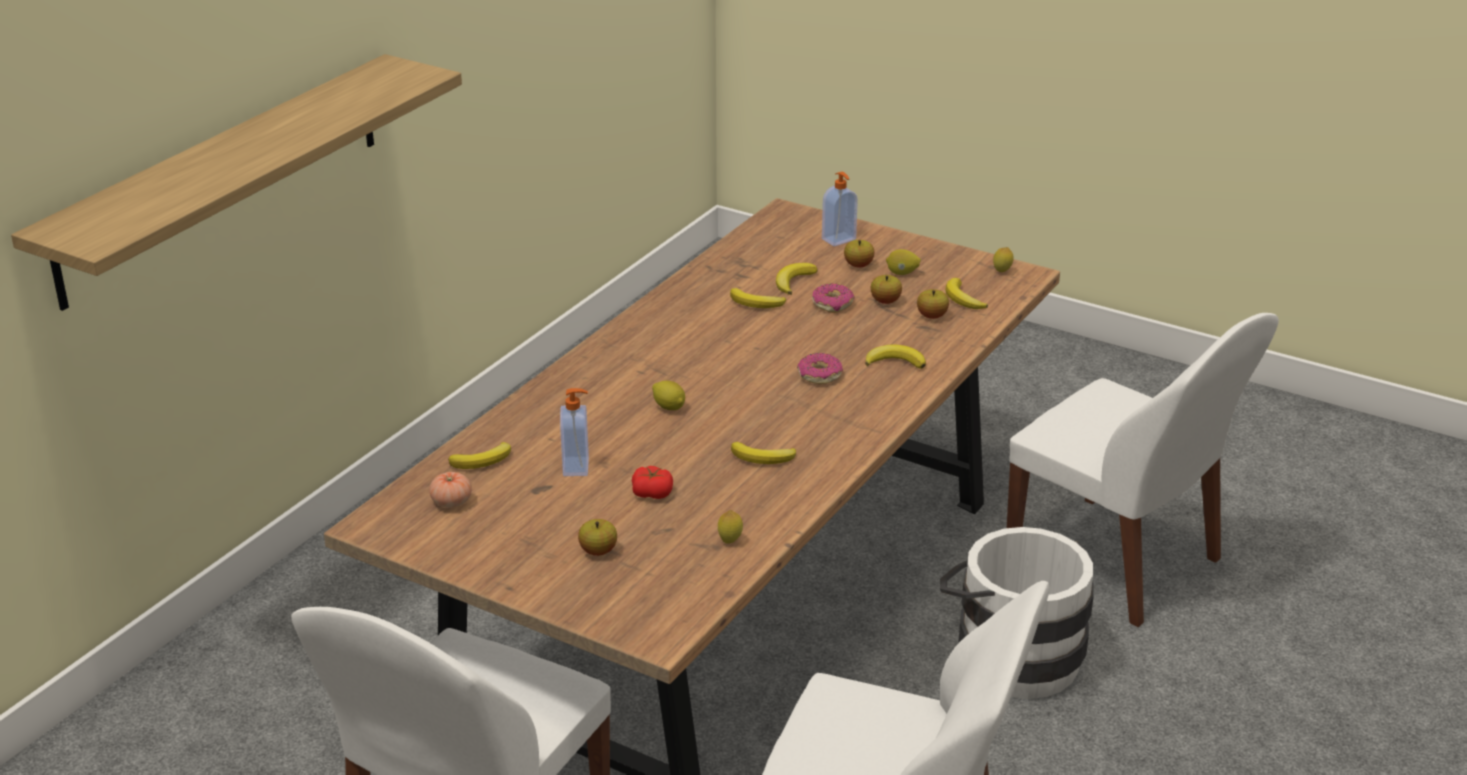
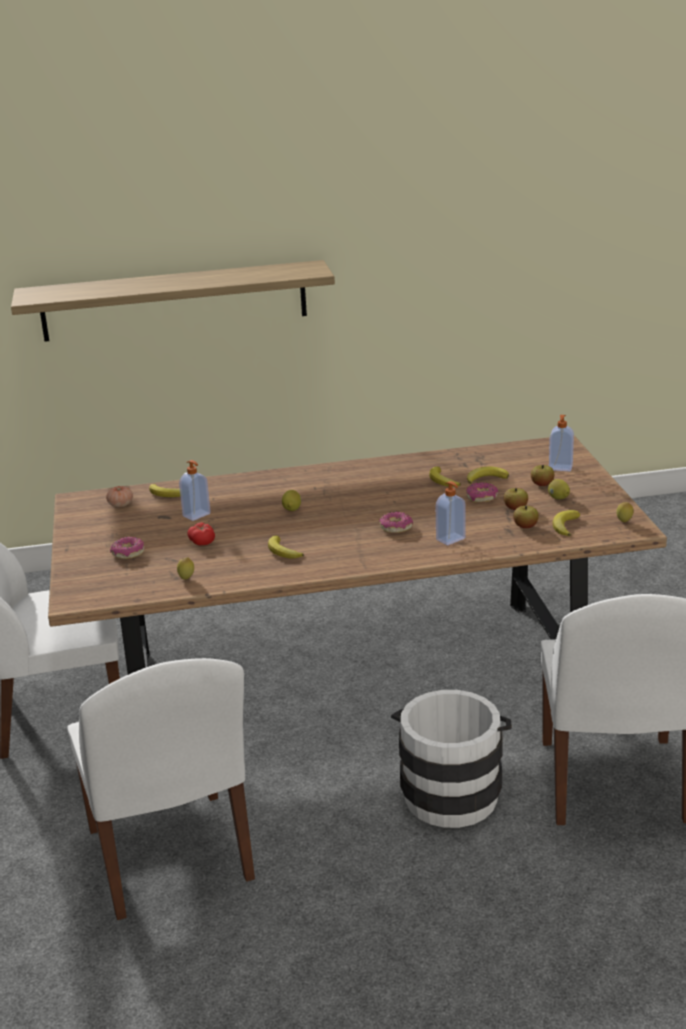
camera: 50 degrees right, 5 degrees down
apple [578,519,617,556] -> donut [110,537,145,559]
banana [865,344,926,369] -> soap dispenser [436,481,466,545]

